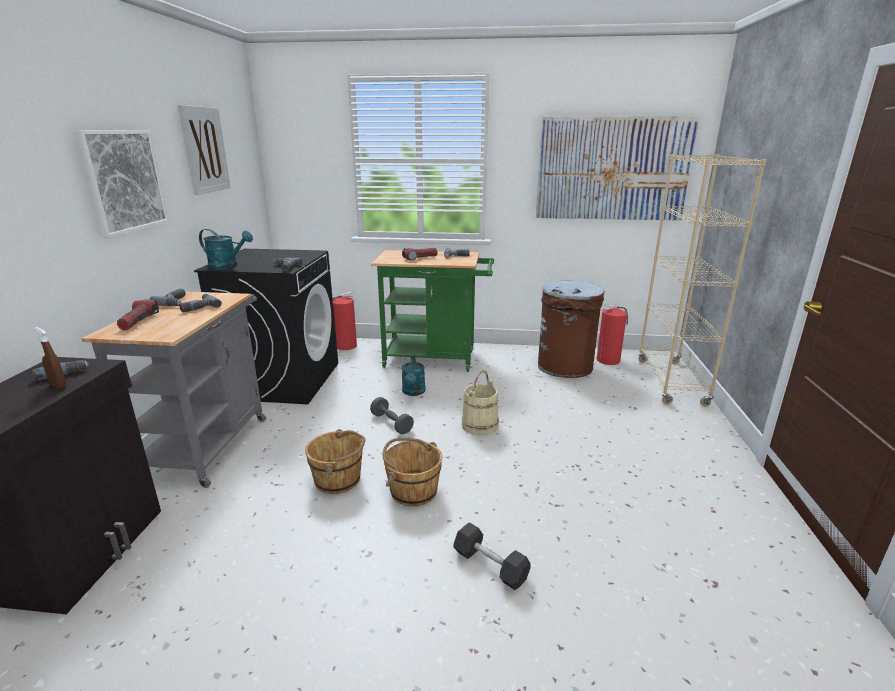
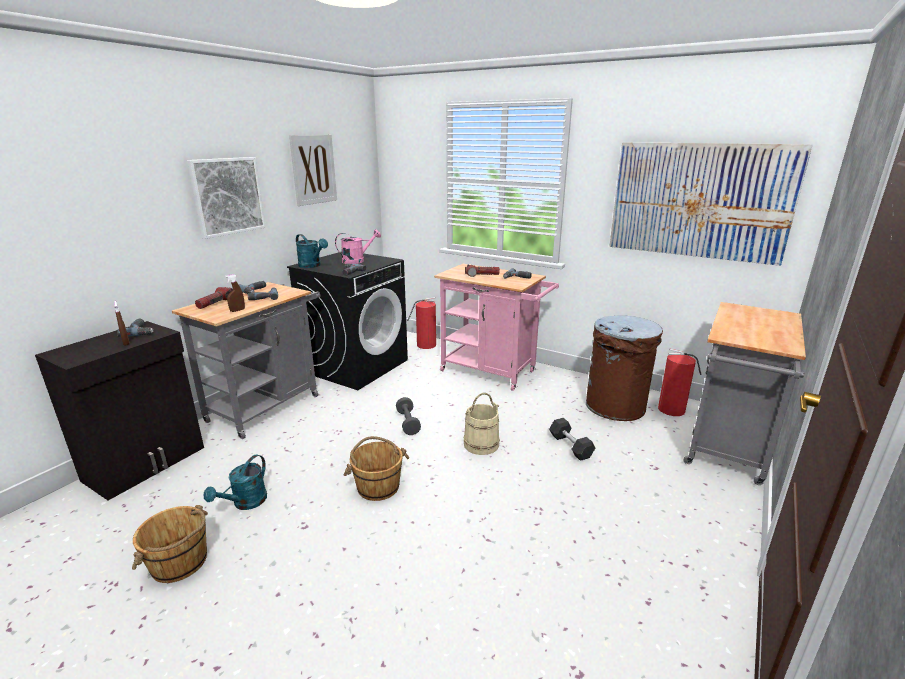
camera: 25 degrees right, 0 degrees up
brown bucket [305,429,366,494] -> brown bucket moved to [132,505,208,583]
green cart [371,250,494,372] -> pink cart [434,264,559,391]
turquoise watering can [401,356,426,396] -> turquoise watering can moved to [204,455,267,510]
grey dumbbell [453,522,530,590] -> grey dumbbell moved to [549,418,595,461]
beige bookcase [638,154,766,406] -> grey cart [684,302,806,485]
none -> brown spray bottle [225,274,245,312]
none -> pink watering can [335,229,381,264]

